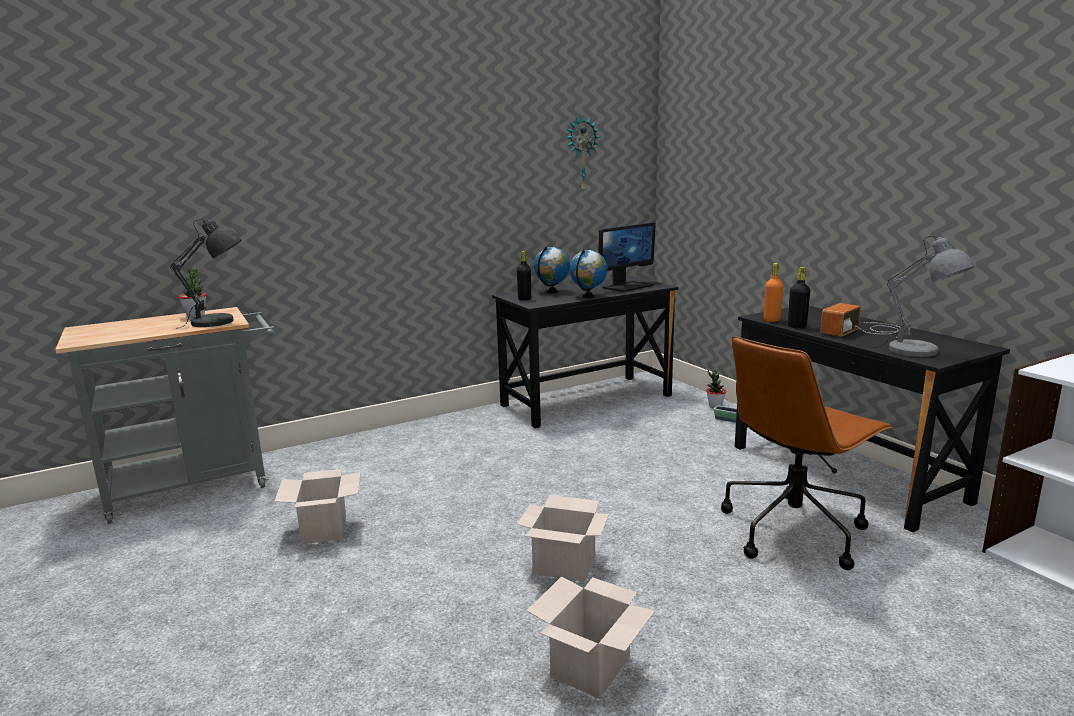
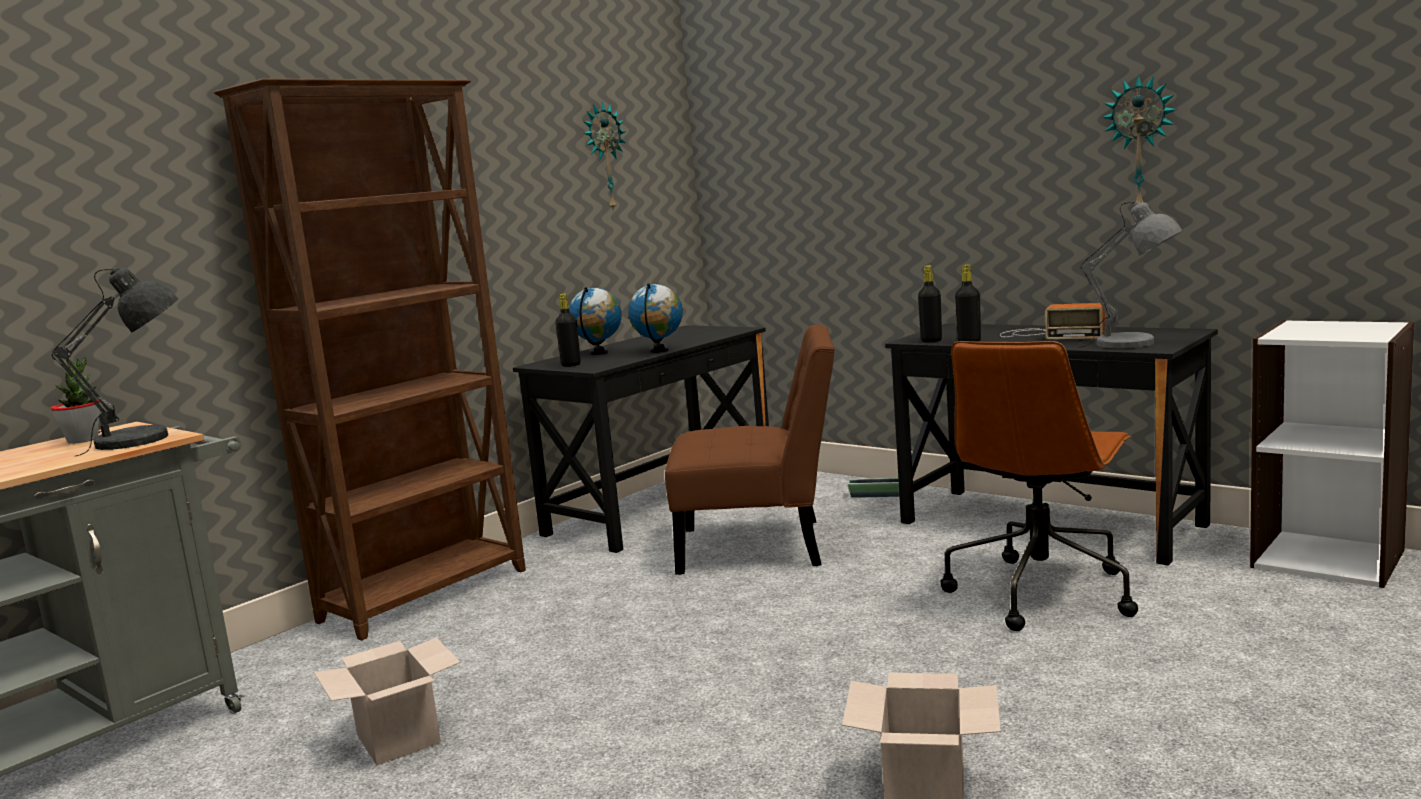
camera: 20 degrees left, 5 degrees down
cardboard box [517,495,609,582] -> none
monitor [599,222,656,292] -> none
potted plant [706,370,726,408] -> none
orange bottle [764,263,783,322] -> black bottle [918,265,942,343]
radio [820,303,899,337] -> radio turned 90 degrees counterclockwise [1000,303,1105,340]
none -> brown bookcase [214,78,526,641]
none -> brown chair [665,325,835,575]
none -> wall clock [1102,75,1177,203]

